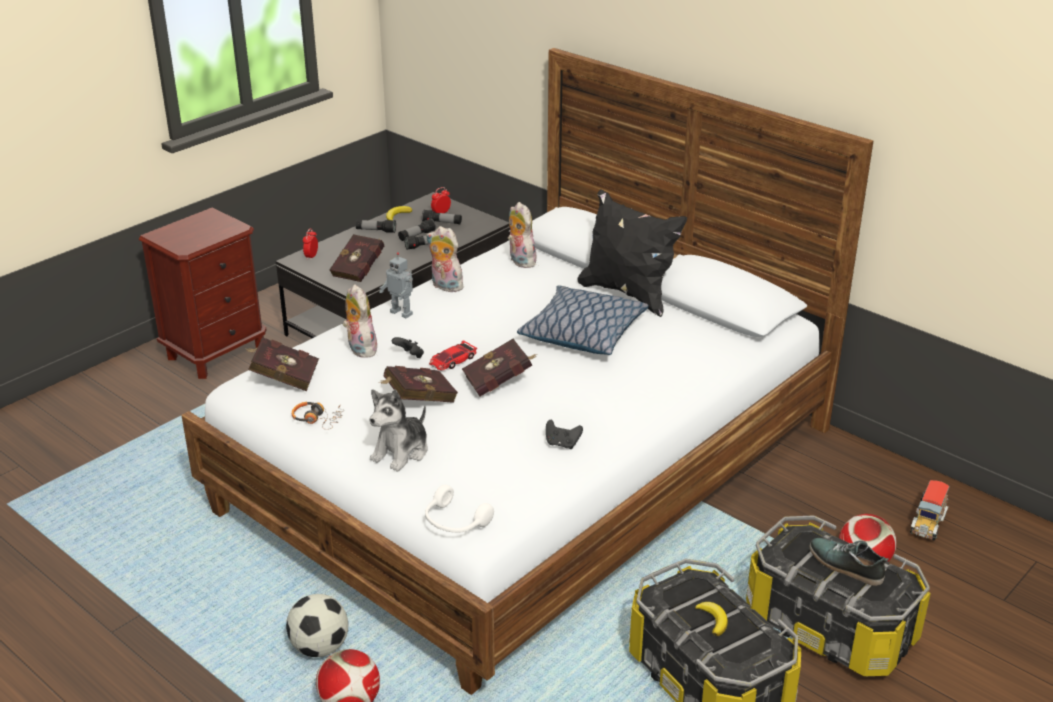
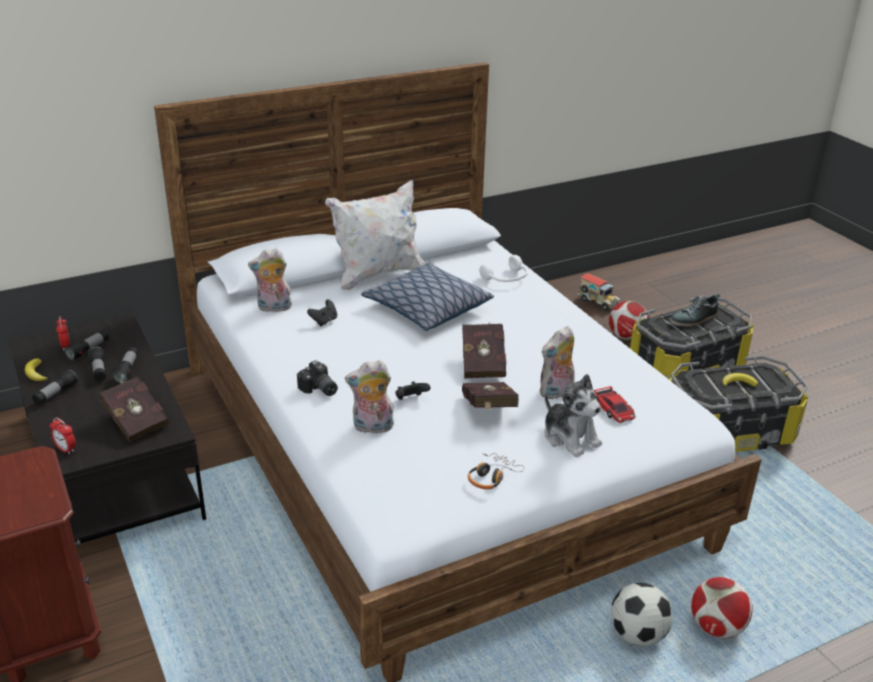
camera: 70 degrees left, 0 degrees up
red book [245,337,319,391] -> none
toy robot [379,252,413,318] -> camera [297,360,338,396]
white headphones [425,485,494,533] -> white headphones moved to [479,255,528,282]
plush toy [426,226,463,292] -> plush toy moved to [540,326,575,399]
toy car [429,340,477,371] -> toy car moved to [594,386,636,423]
black game controller [546,420,583,449] -> black game controller moved to [307,300,337,326]
black pillow [577,189,687,317] -> white pillow [325,180,426,290]

